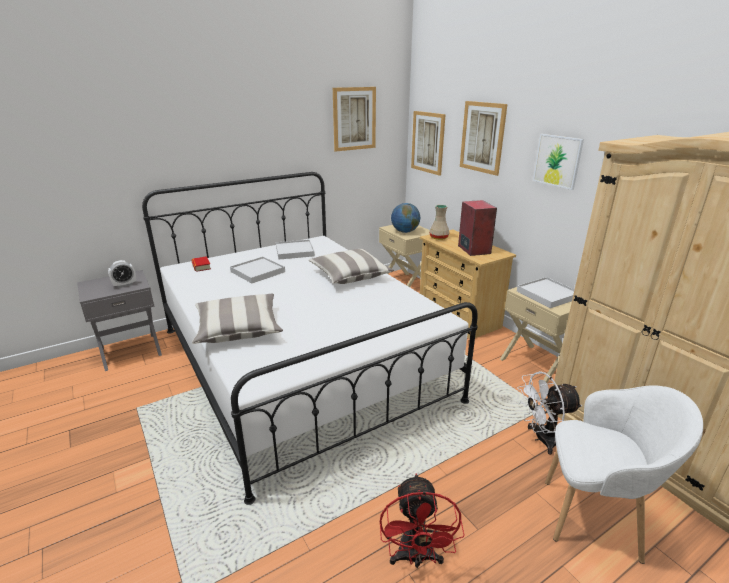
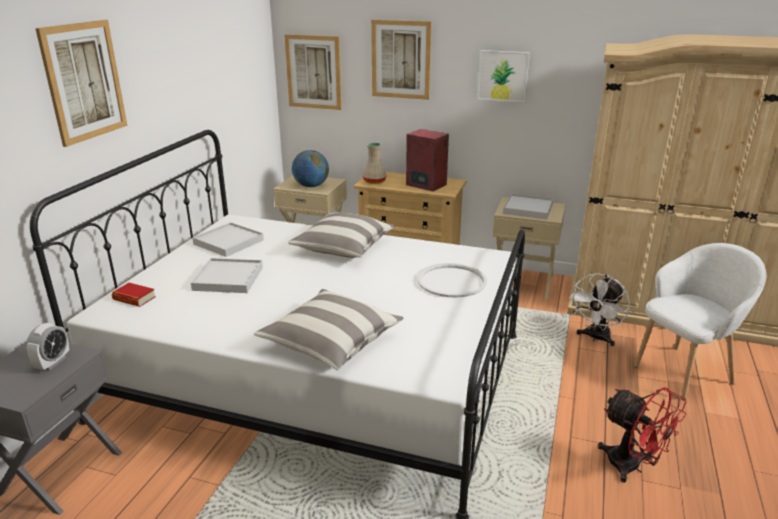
camera: 40 degrees left, 0 degrees up
picture [333,87,376,152] -> picture moved to [35,20,127,147]
none -> white tray [417,263,487,298]

